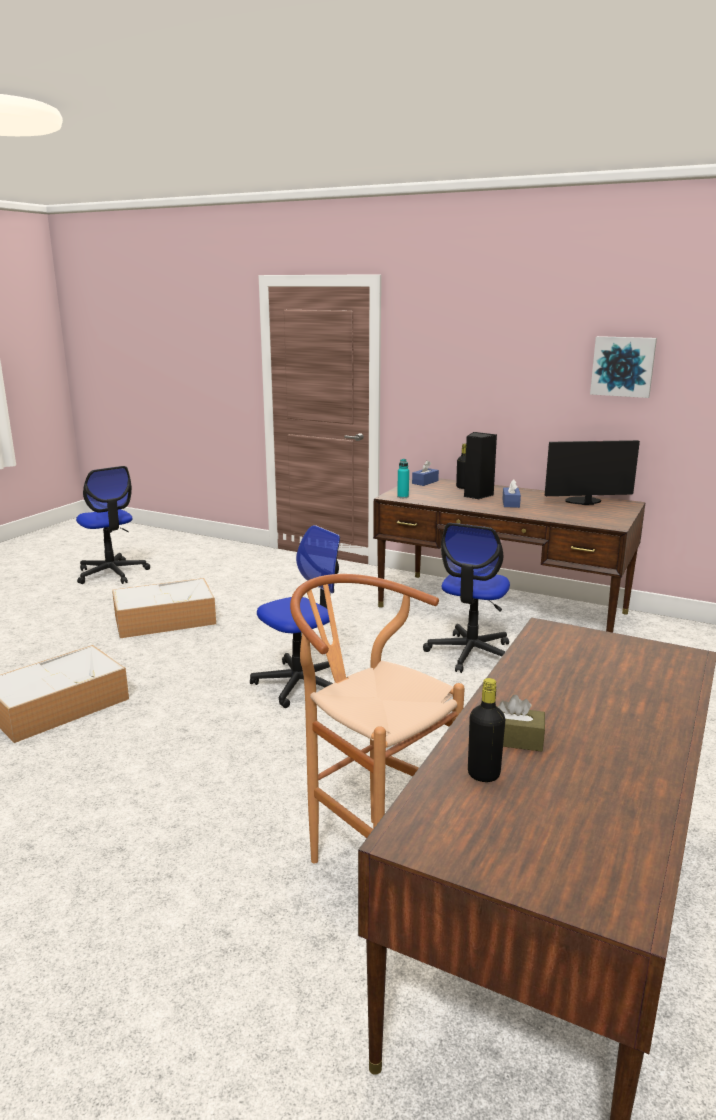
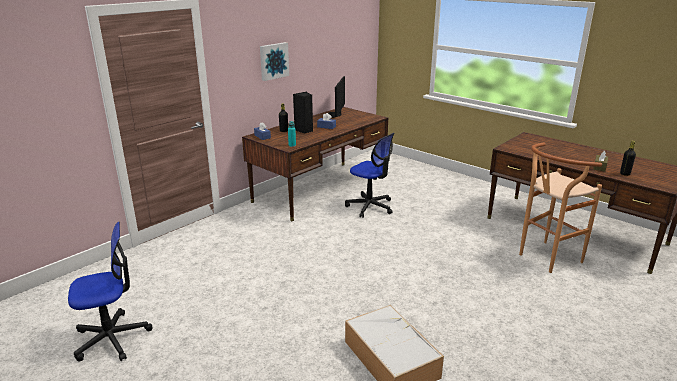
camera: 75 degrees left, 5 degrees up
storage box [112,578,216,638] -> none
office chair [250,525,340,708] -> none
picture [590,336,657,398] -> picture moved to [260,42,289,81]

